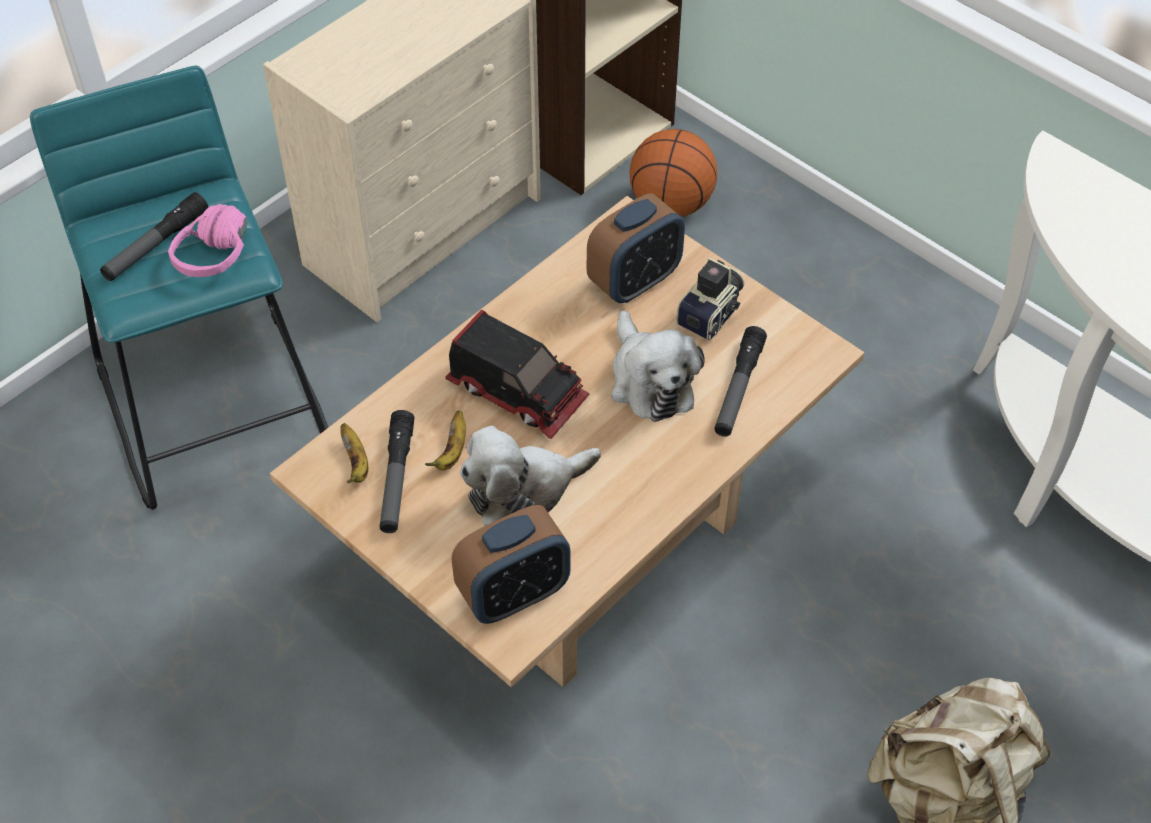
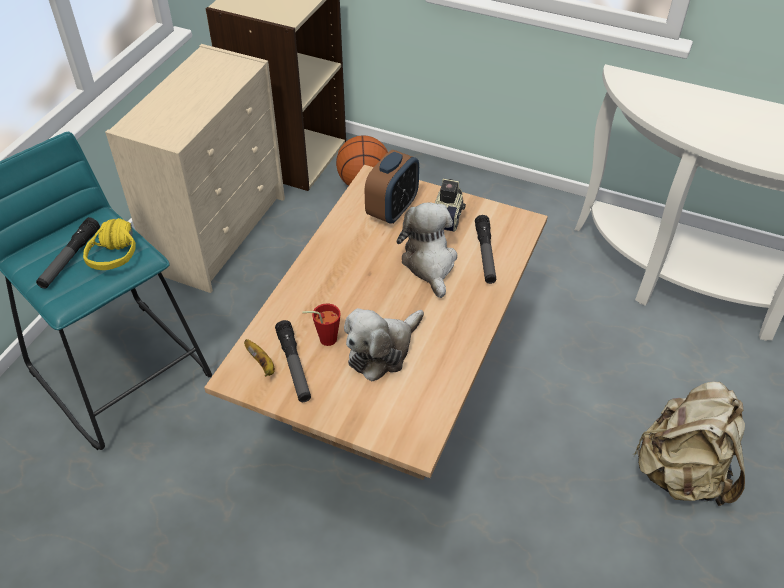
camera: 20 degrees left, 5 degrees down
pink headphones [168,204,247,277] -> yellow headphones [83,218,136,270]
banana [425,411,466,470] -> red cup [302,303,341,346]
toy truck [445,309,590,439] -> none
alarm clock [452,505,571,624] -> none
plush toy [611,310,705,422] -> plush toy turned 150 degrees counterclockwise [397,202,457,298]

